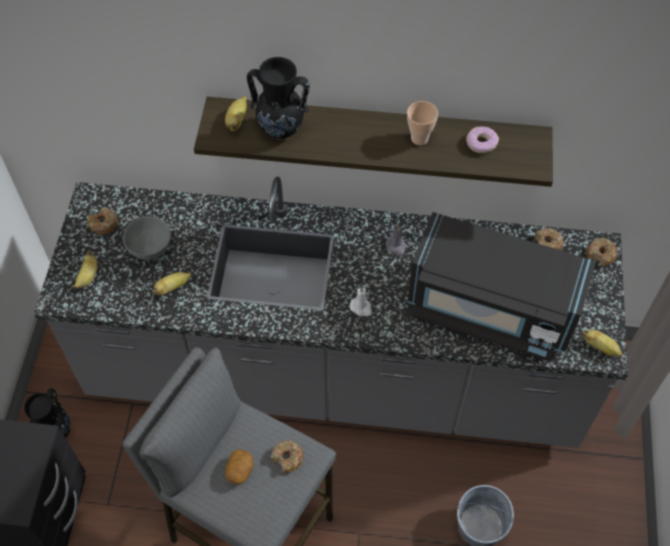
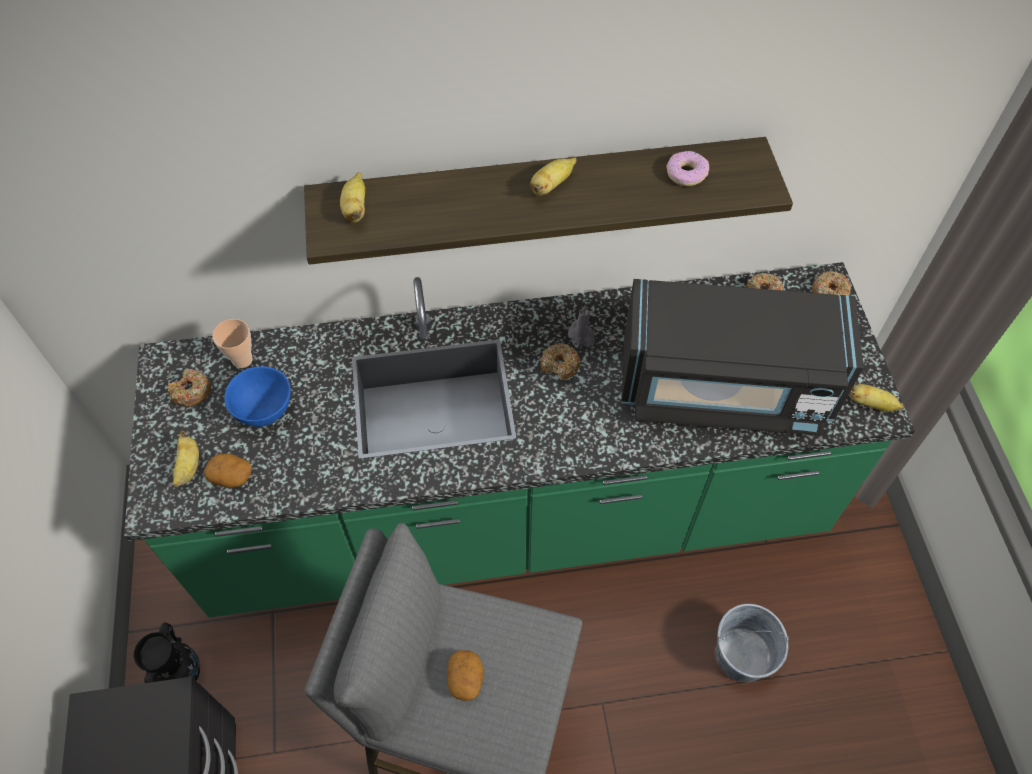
camera: 15 degrees left, 0 degrees up
grey counter [34,176,628,448] -> green counter [124,262,915,618]
grey bowl [123,216,171,260] -> blue bowl [224,366,291,427]
banana [152,272,191,295] -> banana moved to [531,157,577,196]
black vase [247,57,310,140] -> none
donut [271,440,304,473] -> donut moved to [540,343,580,380]
white candle [350,287,372,316] -> none
cup [407,101,438,145] -> cup moved to [212,319,253,368]
none -> potato [204,454,252,488]

